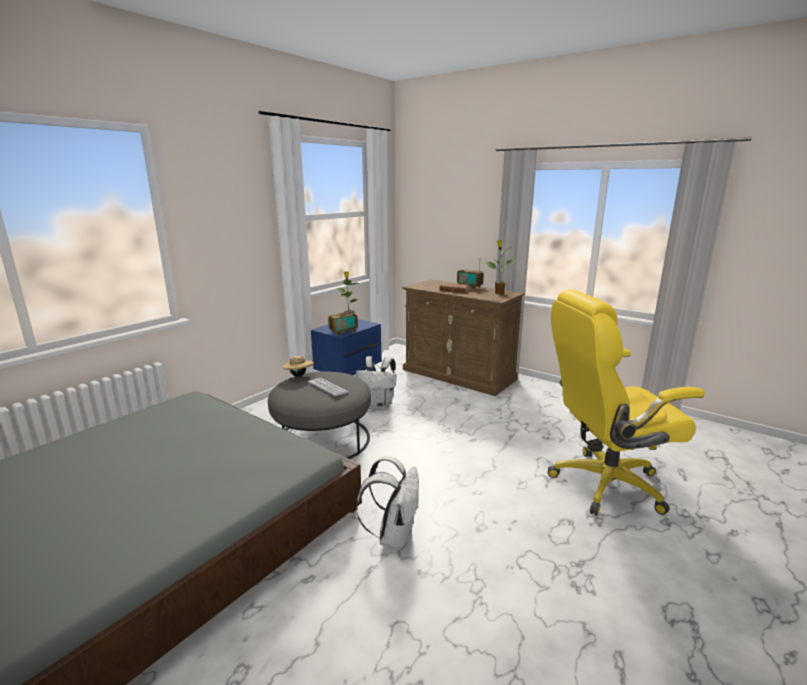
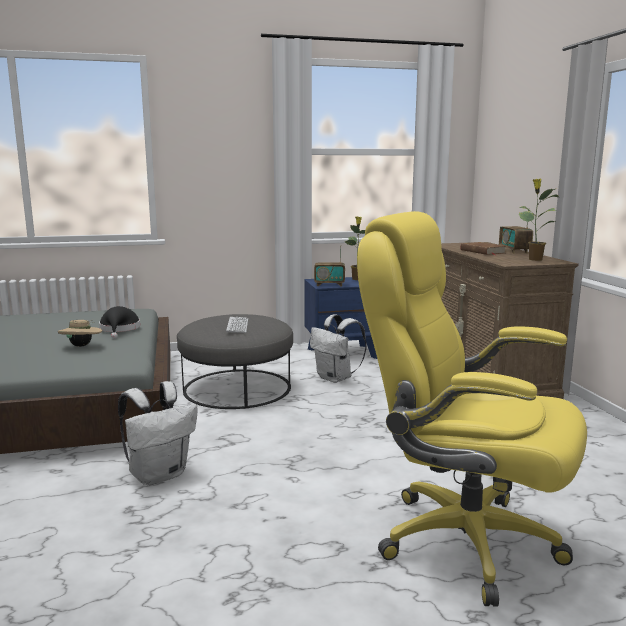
camera: 40 degrees right, 5 degrees down
beige hat [283,356,314,377] -> beige hat moved to [58,320,102,347]
none -> black hat [99,306,140,339]

